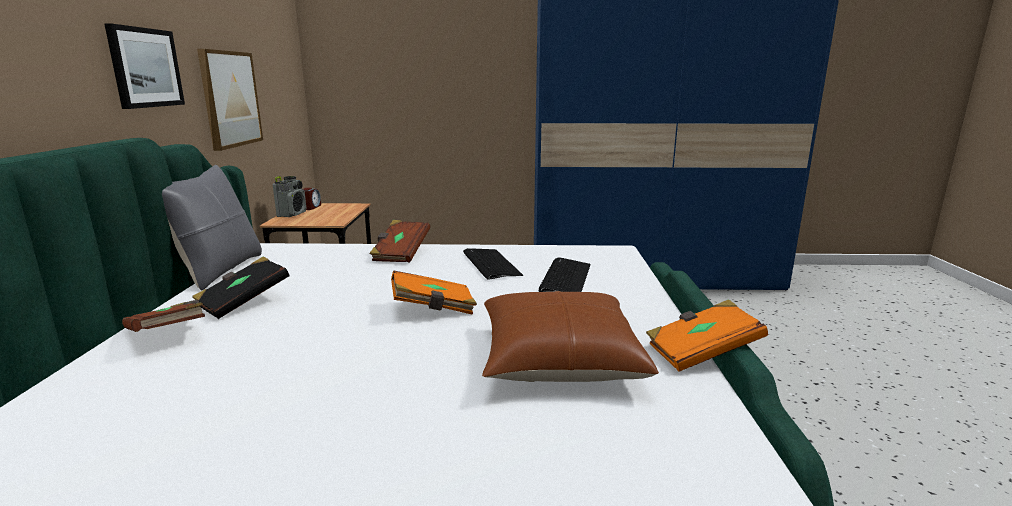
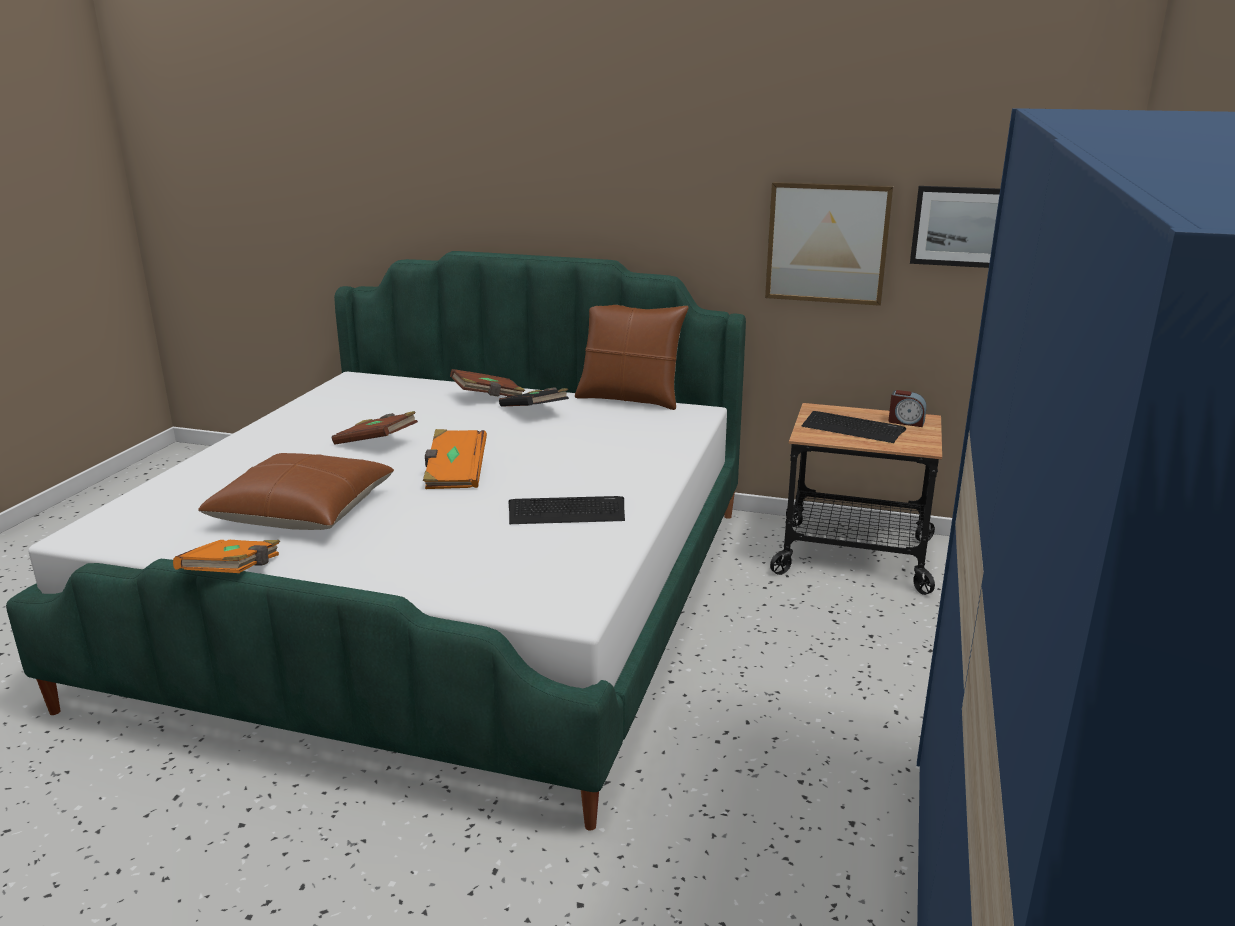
camera: 105 degrees right, 5 degrees up
picture [104,23,185,109] -> picture moved to [910,186,1000,268]
grey pillow [162,165,262,291] -> brown pillow [575,305,689,410]
radio [273,176,306,217] -> none
brown book [370,220,430,263] -> brown book moved to [332,411,418,445]
keyboard [539,257,590,292] -> keyboard moved to [802,411,906,443]

